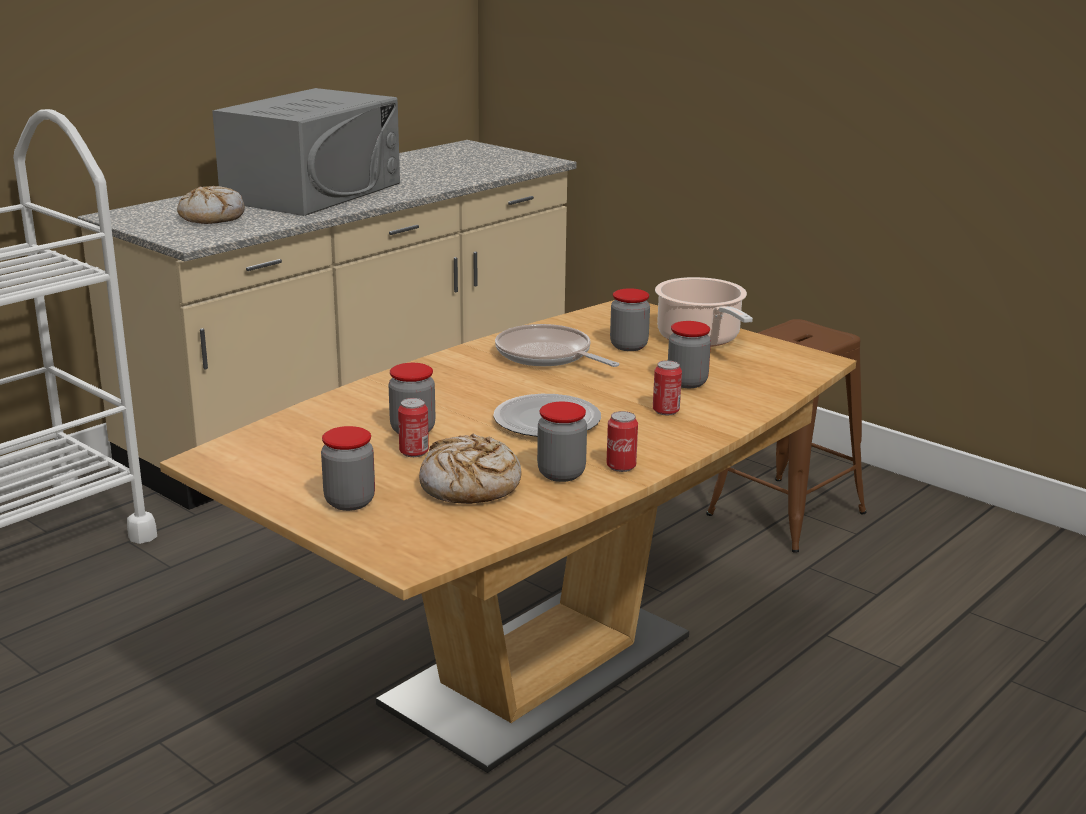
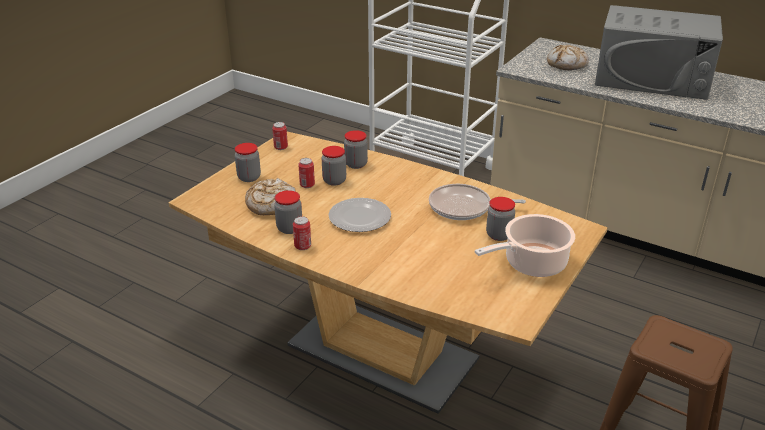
camera: 80 degrees right, 10 degrees up
frying pan [495,324,619,367] -> frying pan turned 120 degrees counterclockwise [429,184,526,220]
can [653,360,682,415] -> can moved to [272,122,288,150]
jar [668,321,711,388] -> jar moved to [344,130,368,169]

